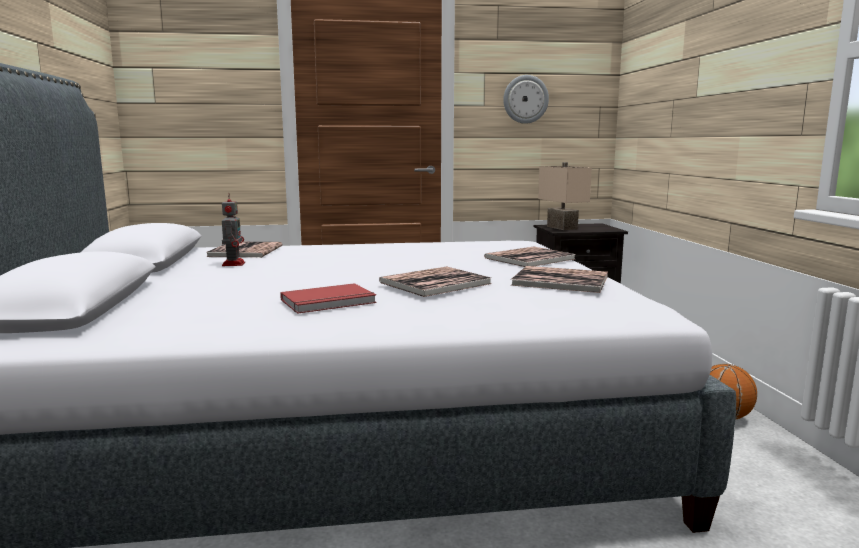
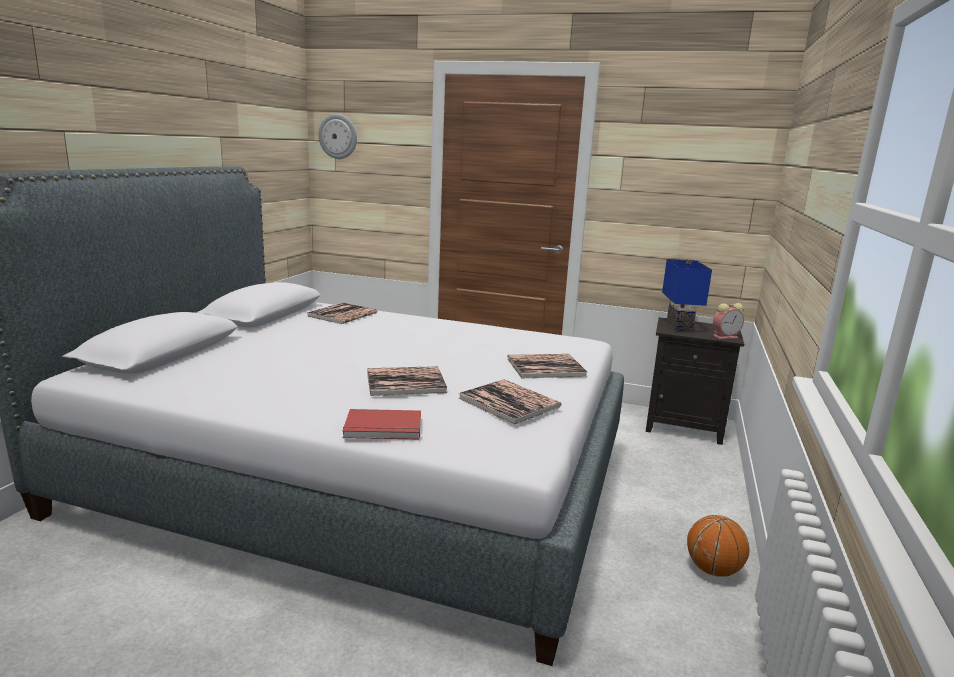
camera: 25 degrees right, 5 degrees up
toy robot [222,193,245,266] -> none
red book [280,283,376,314] -> red book moved to [343,409,421,440]
wall clock [503,75,549,124] -> wall clock moved to [319,114,357,159]
beige table lamp [538,162,592,230] -> blue table lamp [662,259,712,332]
none -> alarm clock [713,303,744,339]

